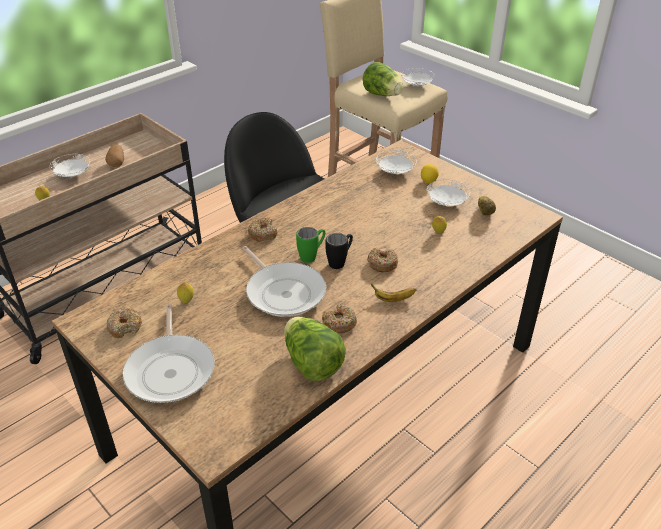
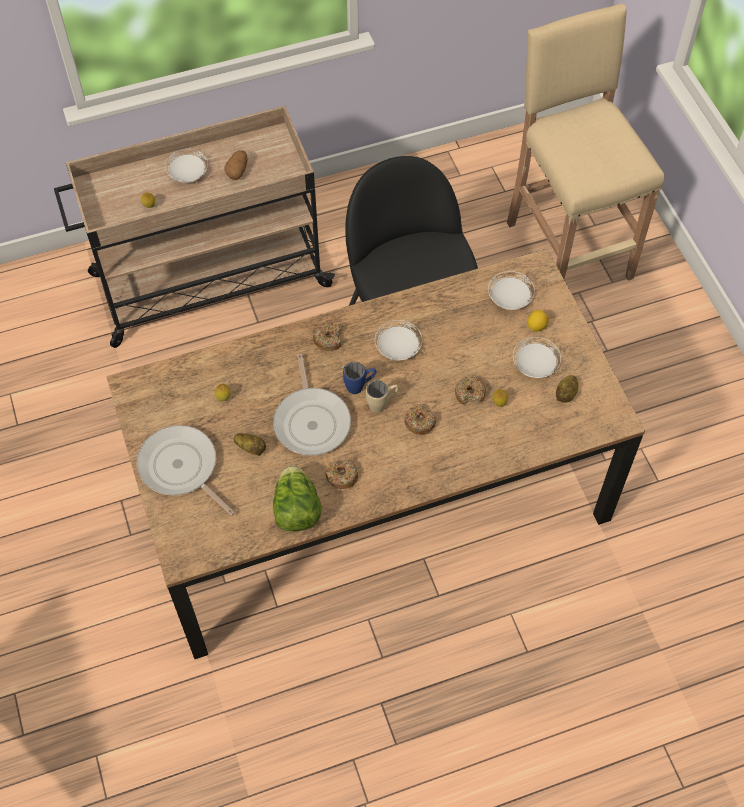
camera: 25 degrees right, 20 degrees up
donut [107,308,142,338] -> donut moved to [455,376,486,405]
frying pan [123,304,215,403] -> frying pan turned 120 degrees clockwise [137,425,235,516]
green mug [296,227,325,263] -> blue mug [343,362,376,394]
black mug [326,233,353,269] -> beige mug [366,380,399,413]
lettuce [363,62,403,96] -> none
banana [371,284,416,302] -> none
white plate [401,68,434,86] -> white plate moved to [375,320,422,361]
none -> potato [234,433,266,456]

